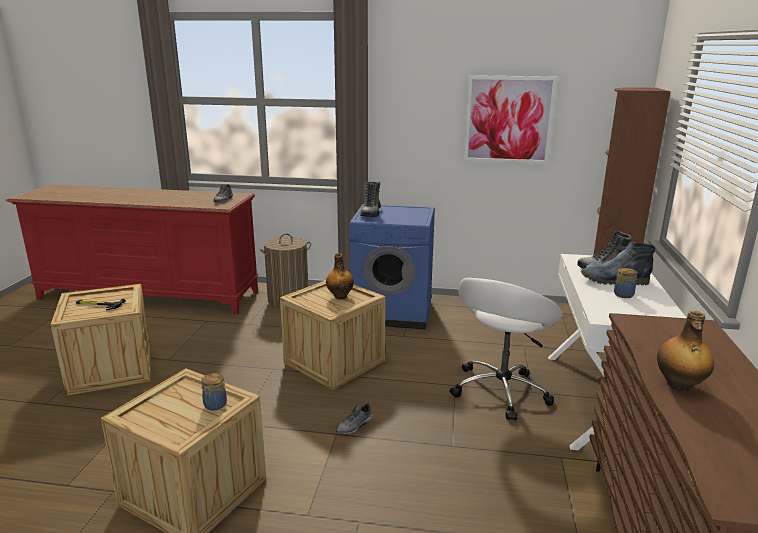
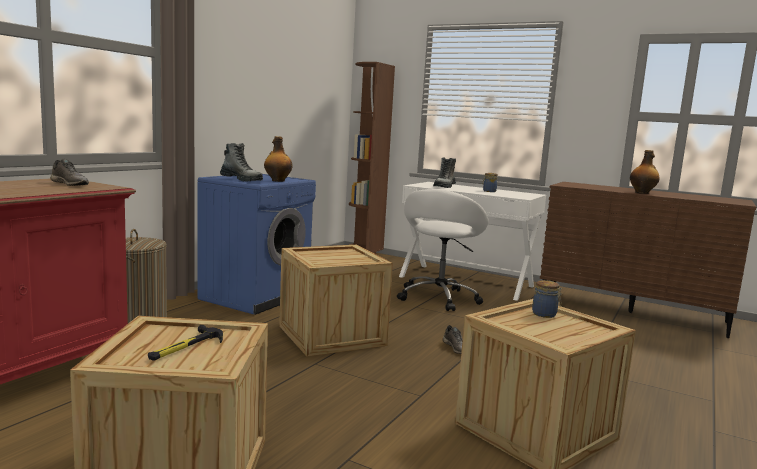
camera: 70 degrees left, 10 degrees down
bottle [326,254,354,299] -> bottle moved to [264,136,292,182]
white office chair [450,278,563,420] -> white office chair turned 60 degrees clockwise [397,189,489,311]
picture [464,75,558,164] -> none
boot [581,241,656,285] -> none

